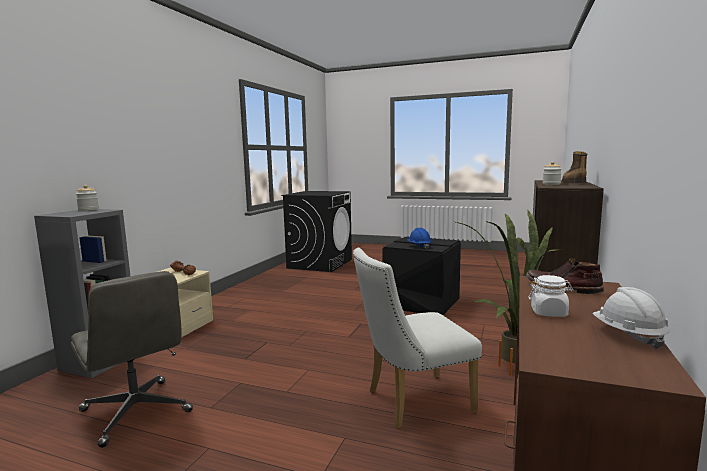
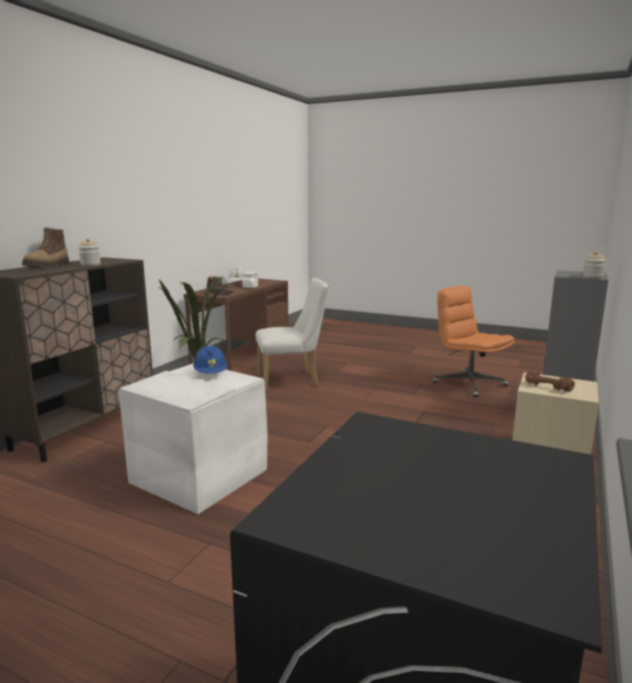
camera: 175 degrees left, 5 degrees up
grey office chair [71,271,193,448] -> orange office chair [432,286,514,397]
black storage box [383,237,461,315] -> white storage box [119,363,268,514]

